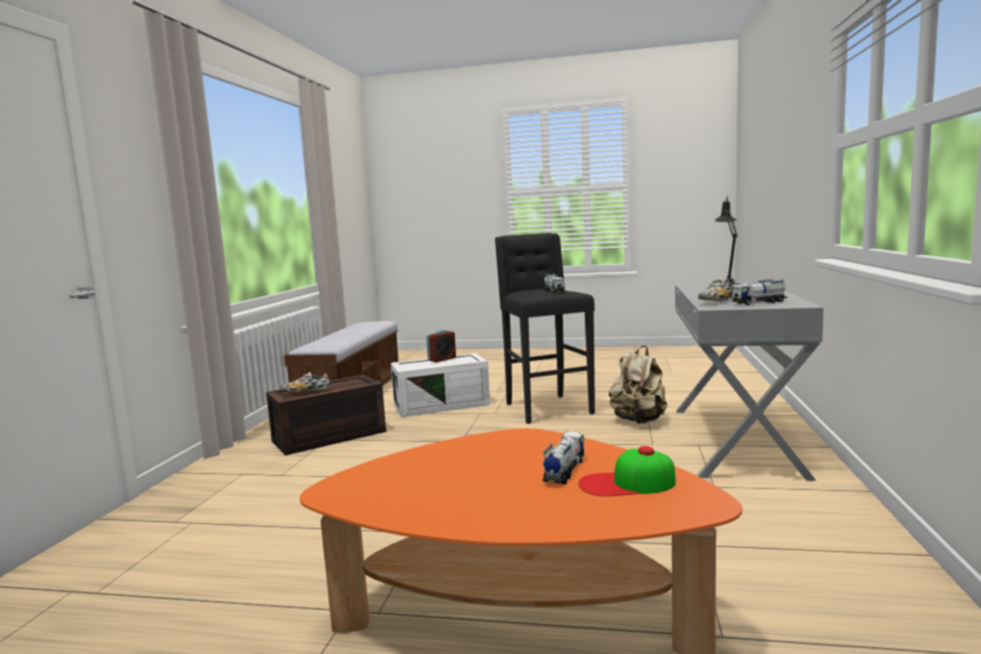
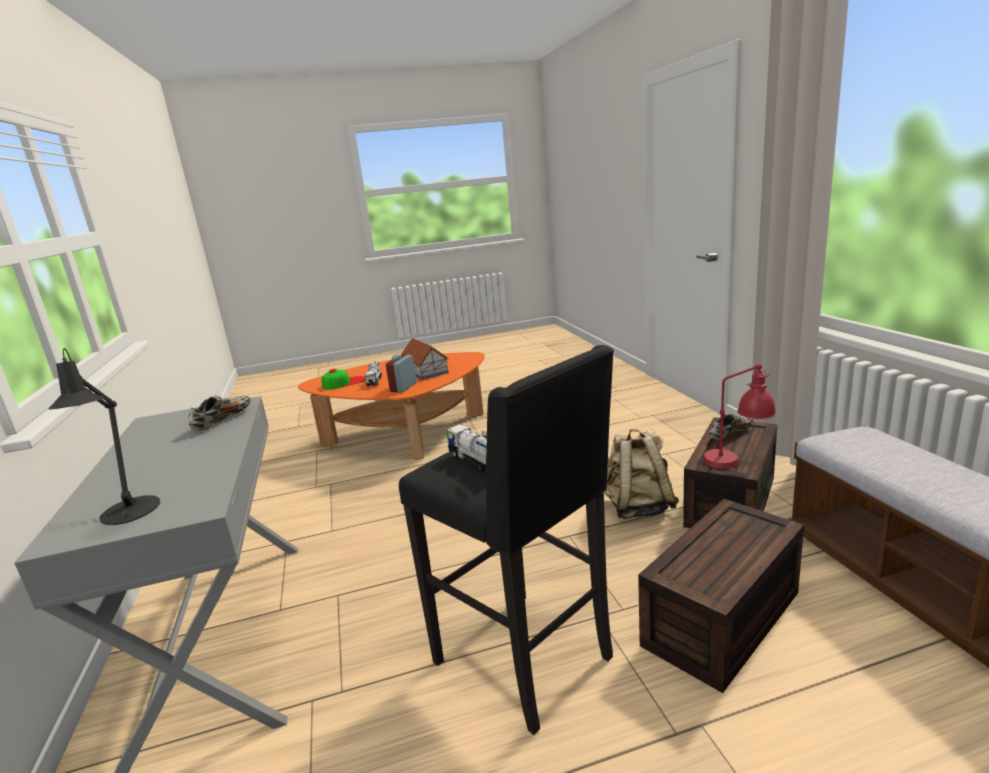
camera: 155 degrees right, 10 degrees up
white storage box [391,353,490,417] -> brown storage box [638,499,804,693]
alarm clock [426,330,456,362] -> alarm clock moved to [386,355,416,393]
beige backpack [609,346,667,424] -> beige backpack moved to [604,429,679,519]
toy truck [732,279,787,305] -> none
none -> toy house [401,338,449,380]
none -> red table lamp [702,363,776,469]

